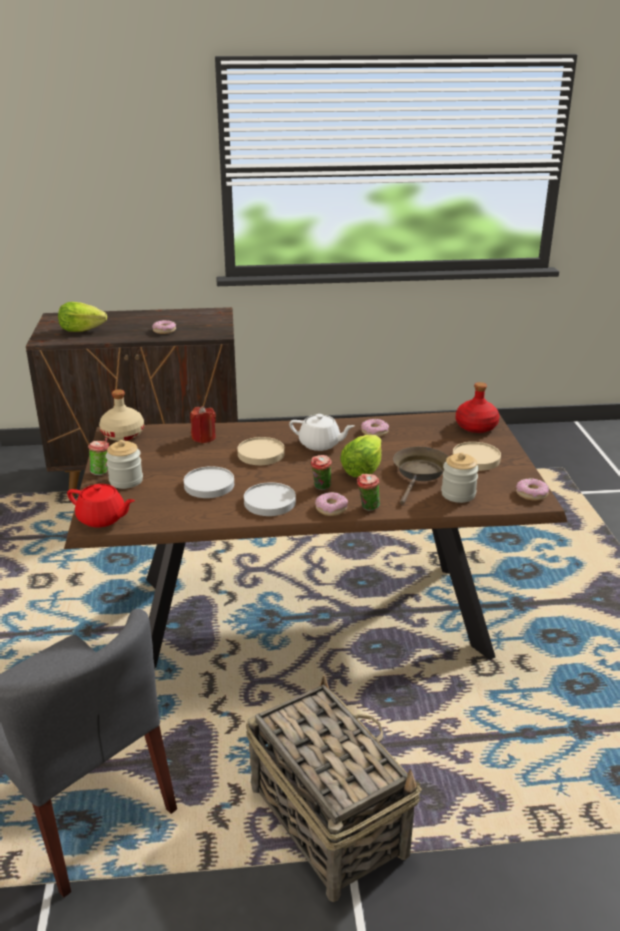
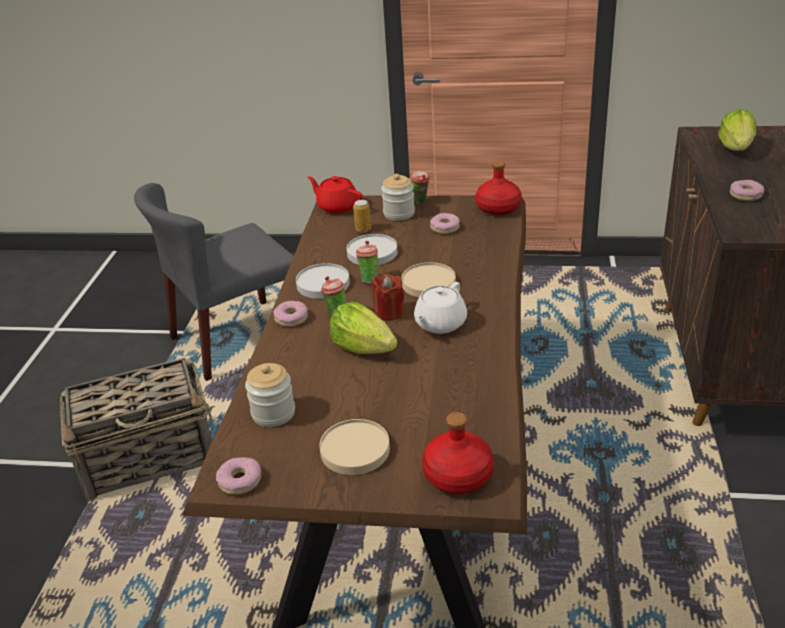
camera: 105 degrees right, 5 degrees up
red teapot [67,484,135,527] -> red teapot turned 90 degrees clockwise [307,176,363,214]
beige bottle [99,389,144,441] -> red bottle [475,161,522,215]
red candle [190,406,216,443] -> red candle moved to [372,274,404,321]
cup [357,474,380,511] -> cup moved to [356,241,378,283]
donut [361,419,389,437] -> donut moved to [430,213,460,234]
brown frying pan [393,447,448,505] -> none
none -> can [353,200,371,233]

